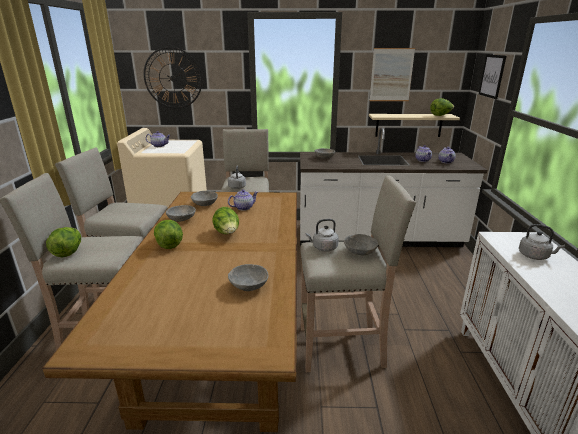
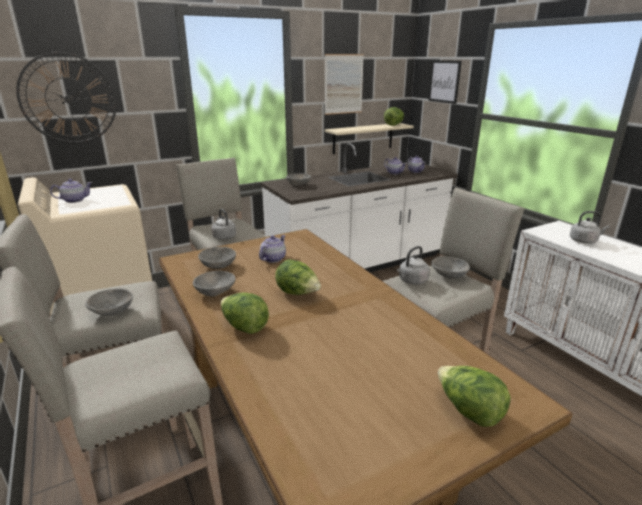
camera: 30 degrees left, 0 degrees up
lettuce [46,227,81,257] -> lettuce moved to [438,366,511,427]
grey bowl [228,264,268,291] -> grey bowl moved to [85,288,133,316]

